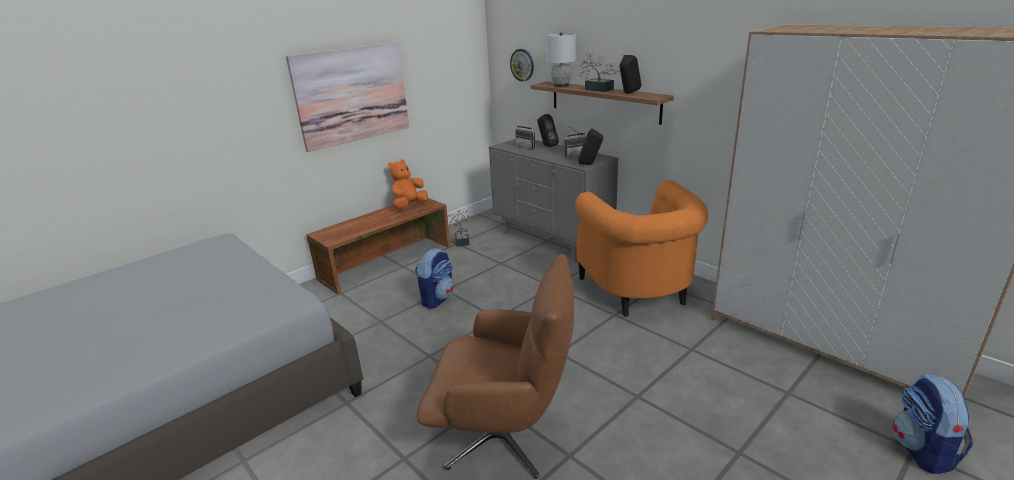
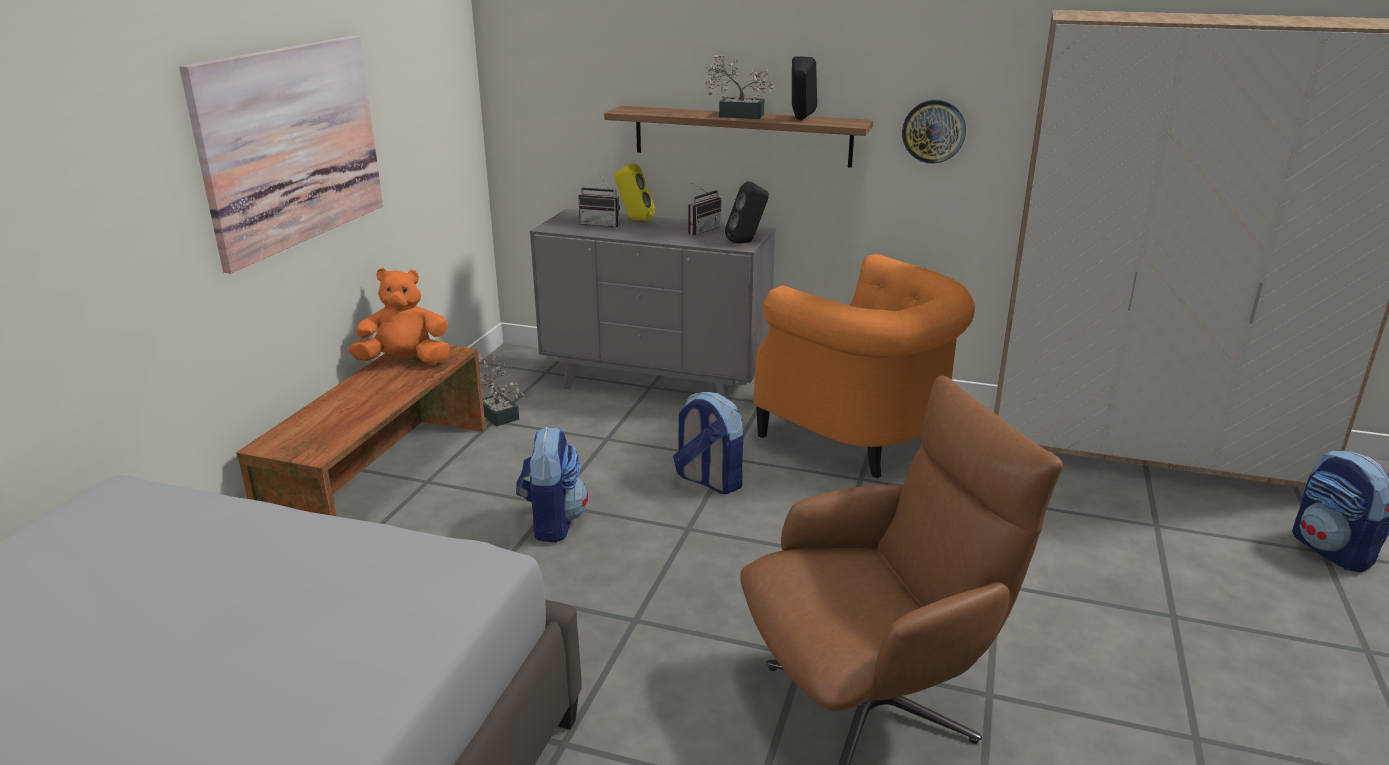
camera: 30 degrees left, 0 degrees up
orange plush toy [388,160,428,209] -> orange plush toy turned 75 degrees clockwise [349,268,450,364]
wall clock [510,49,534,82] -> wall clock moved to [902,100,966,164]
black speaker [537,114,559,147] -> yellow speaker [614,163,655,221]
white table lamp [546,32,576,87] -> none
none -> backpack [673,392,743,494]

